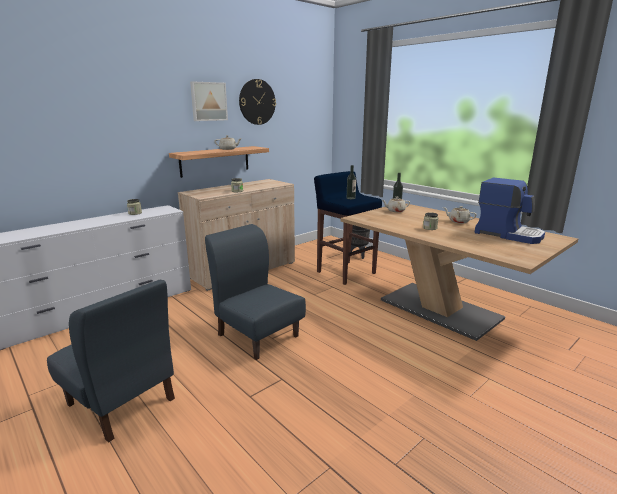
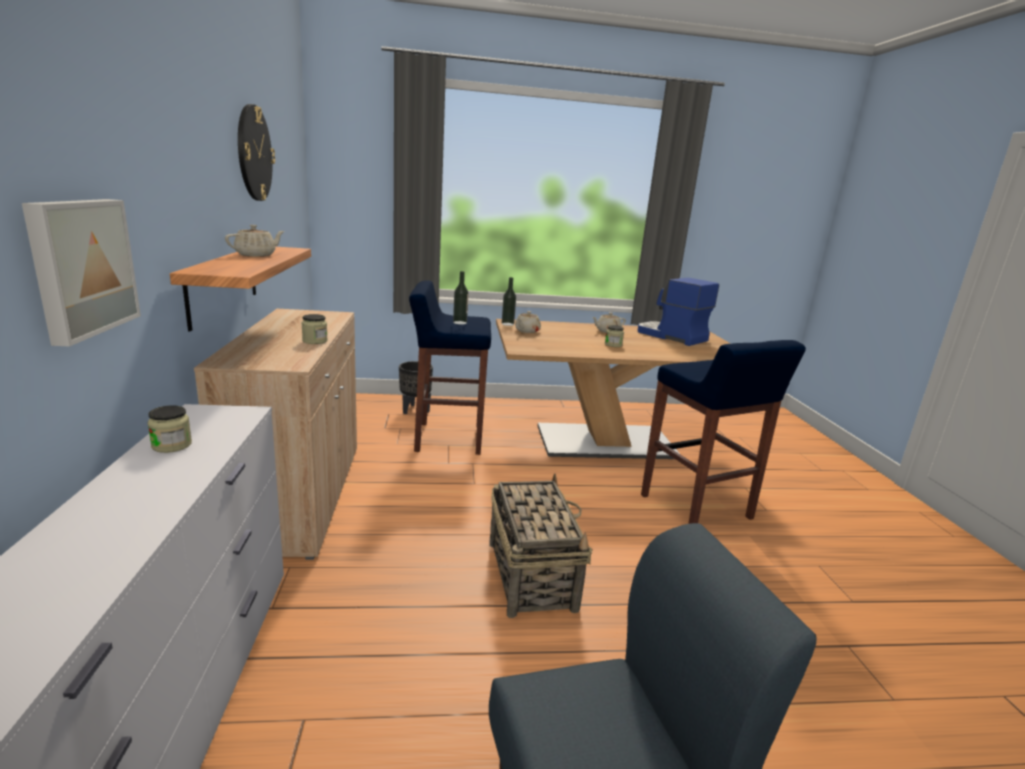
camera: 55 degrees left, 0 degrees up
picture [190,81,228,121] -> picture moved to [22,199,141,347]
blue chair [205,224,306,360] -> basket [490,473,593,618]
coffee machine [475,177,545,244] -> coffee machine turned 120 degrees counterclockwise [638,278,719,346]
none -> blue stool [641,340,806,524]

